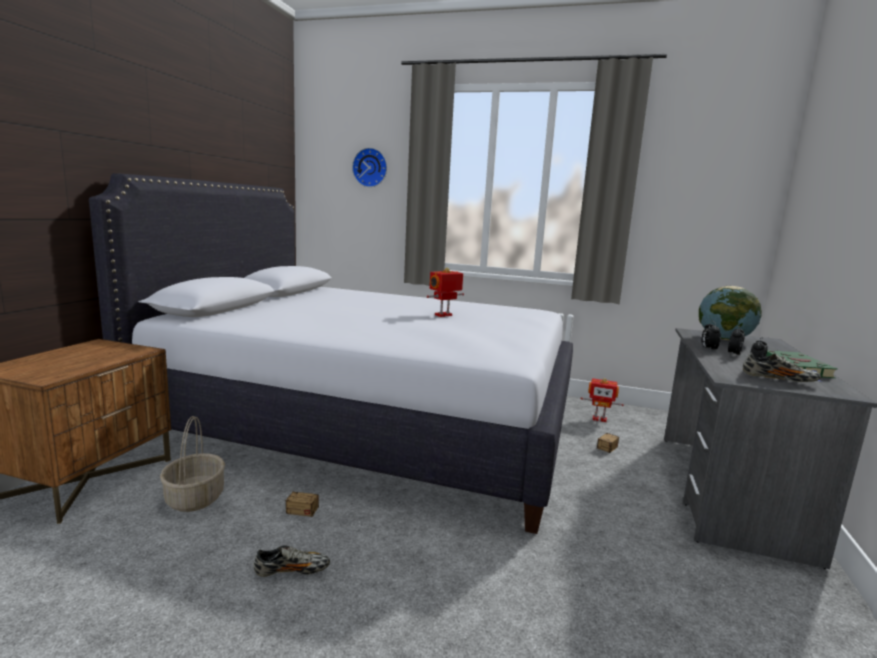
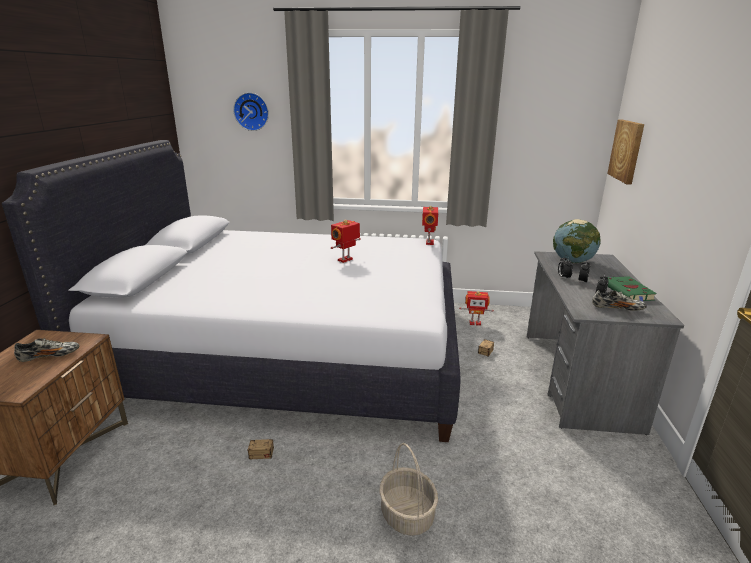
camera: 10 degrees left, 10 degrees up
basket [160,416,225,512] -> basket moved to [379,443,438,536]
shoe [253,545,330,577] -> shoe moved to [14,338,79,362]
none -> toy robot [422,206,438,245]
none -> picture [607,120,644,185]

